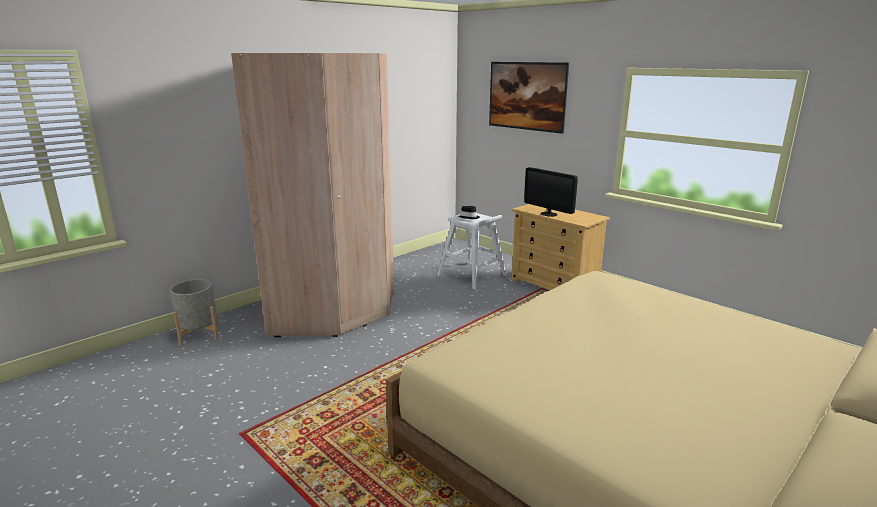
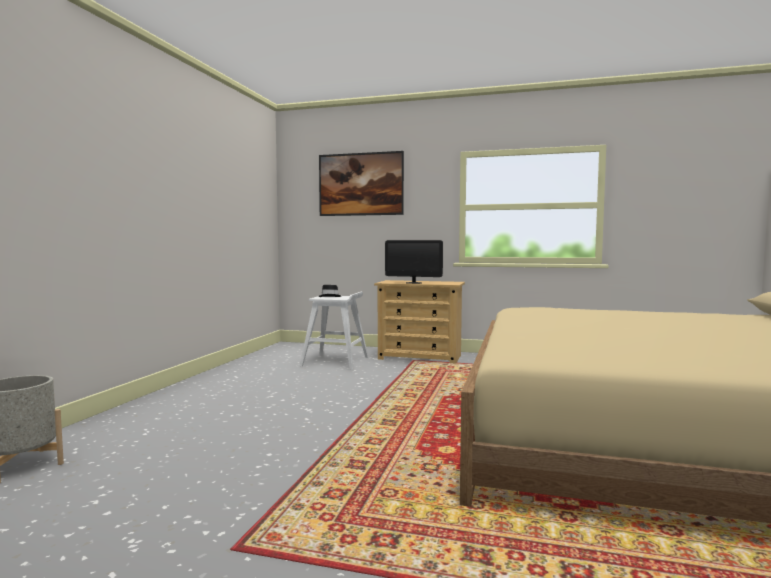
camera: 30 degrees left, 15 degrees down
beige wardrobe [231,53,394,337] -> none

